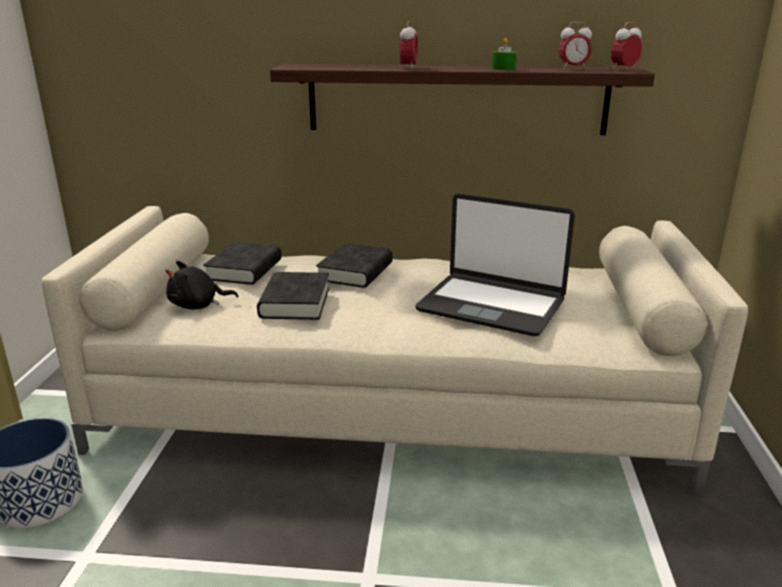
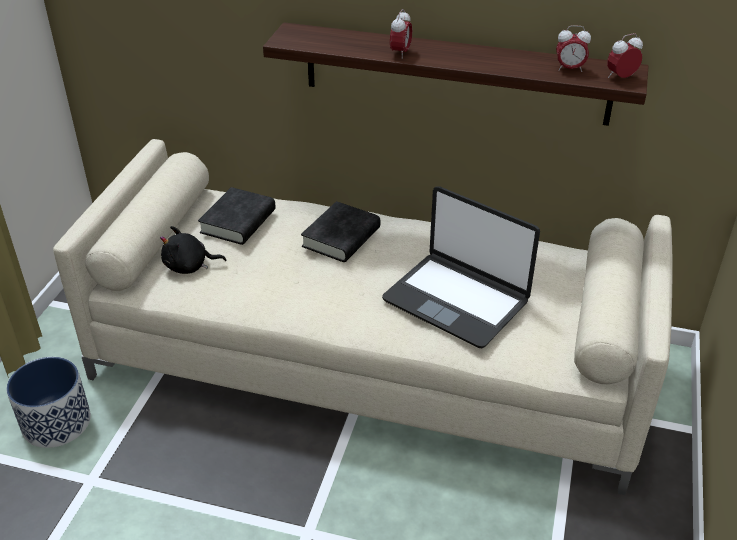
camera: 10 degrees right, 15 degrees up
black book [257,272,329,320] -> none
green candle [492,38,517,70] -> none

